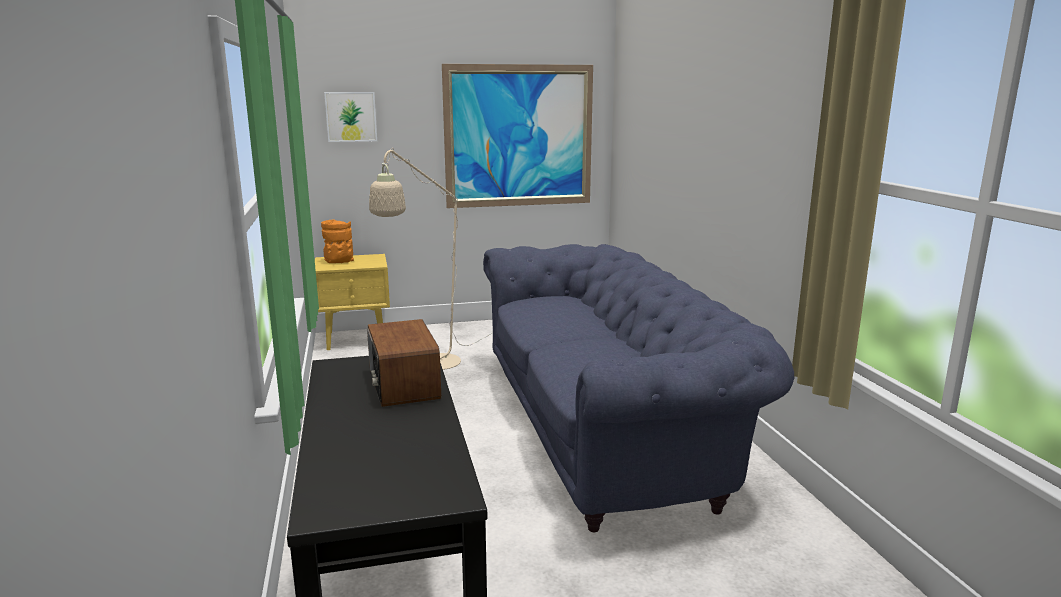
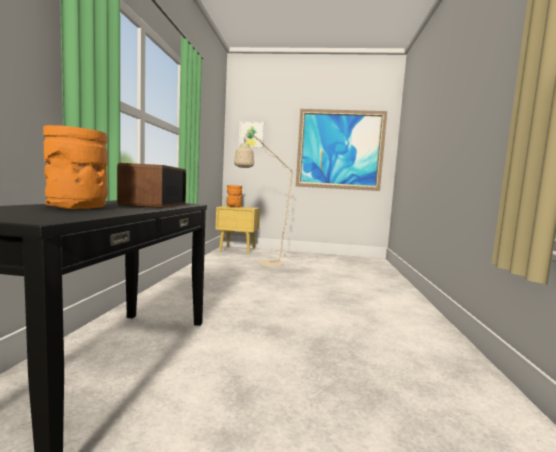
camera: 20 degrees right, 10 degrees down
blue sofa [483,244,794,532] -> none
none -> orange vase [43,125,108,209]

